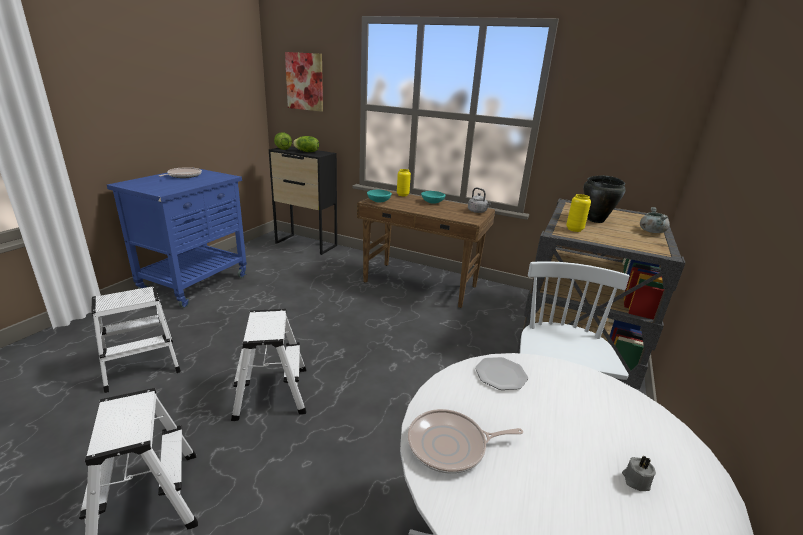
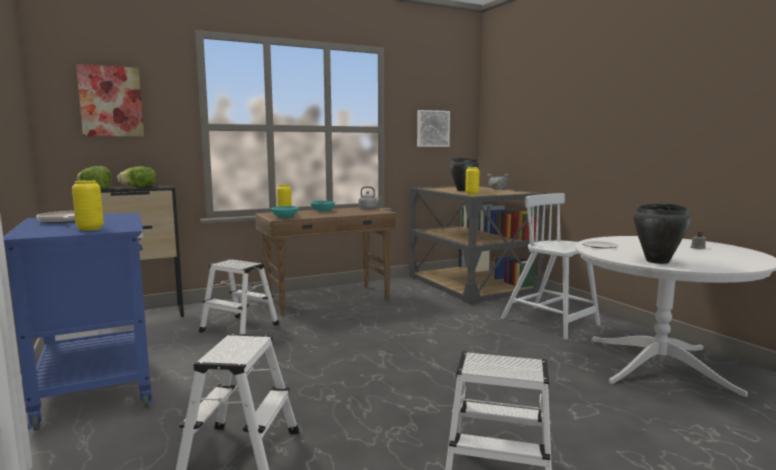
camera: 50 degrees left, 15 degrees down
white step ladder [231,309,307,421] -> white step ladder moved to [199,259,279,334]
frying pan [408,409,523,474] -> black cooking pot [633,203,691,264]
none -> yellow vase [72,180,104,231]
none -> picture [417,110,450,147]

